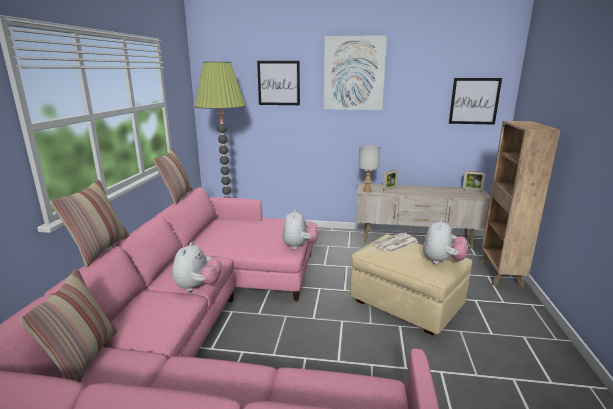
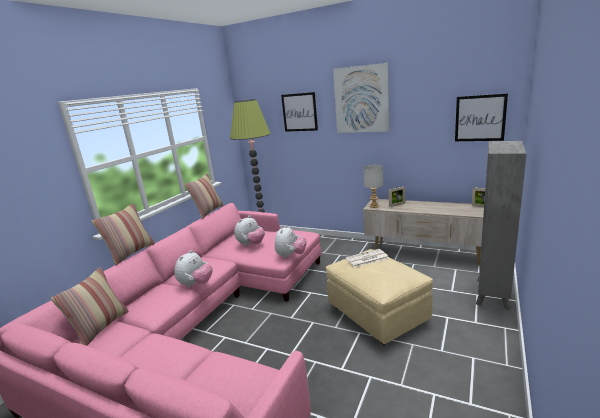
camera: 20 degrees right, 0 degrees up
plush toy [423,219,468,264] -> plush toy moved to [234,215,265,246]
brown bookcase [479,121,560,288] -> grey bookcase [476,141,527,310]

